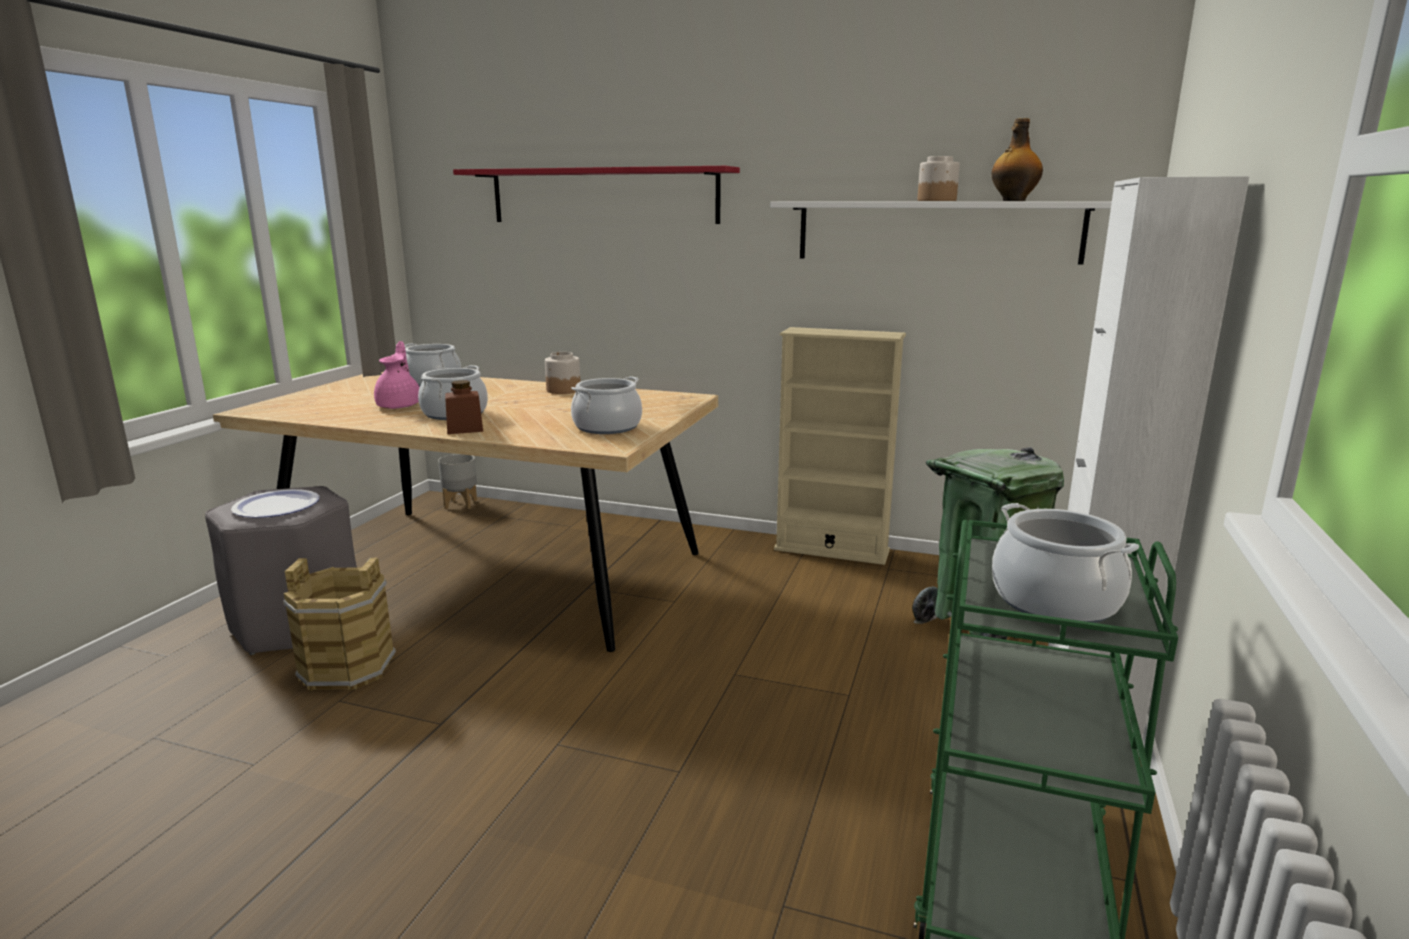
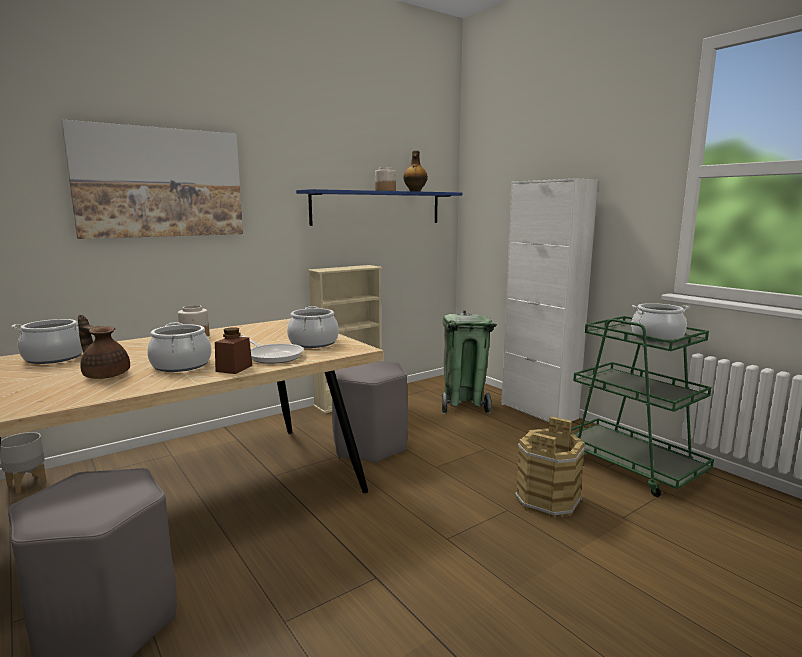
camera: 55 degrees left, 5 degrees down
plate [231,489,319,518] -> none
brown bucket [283,558,396,691] -> brown bucket moved to [515,416,586,518]
pink teapot [374,341,420,409] -> brown teapot [78,315,130,379]
red shelf [453,166,740,224] -> picture [61,120,243,239]
white shelf [770,202,1112,265] -> blue shelf [296,189,462,226]
none -> frying pan [239,335,304,364]
none -> grey stool [332,361,408,463]

